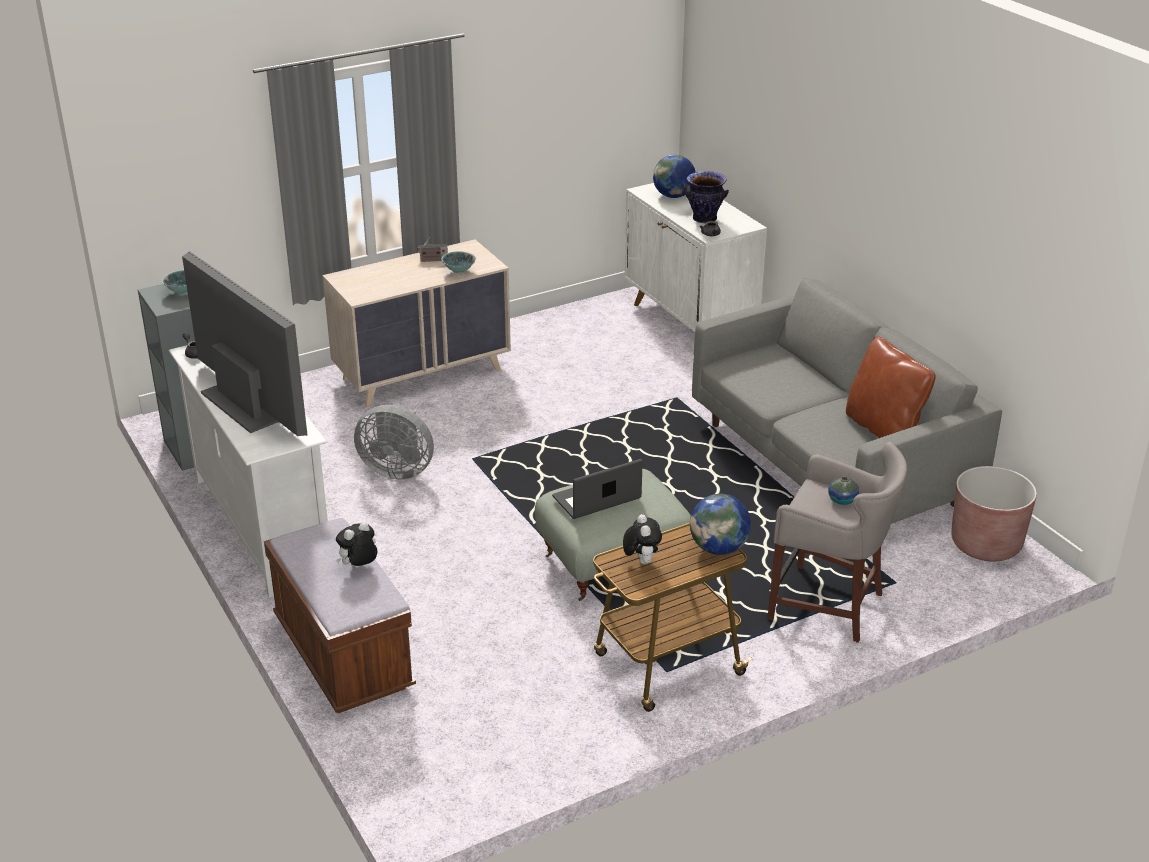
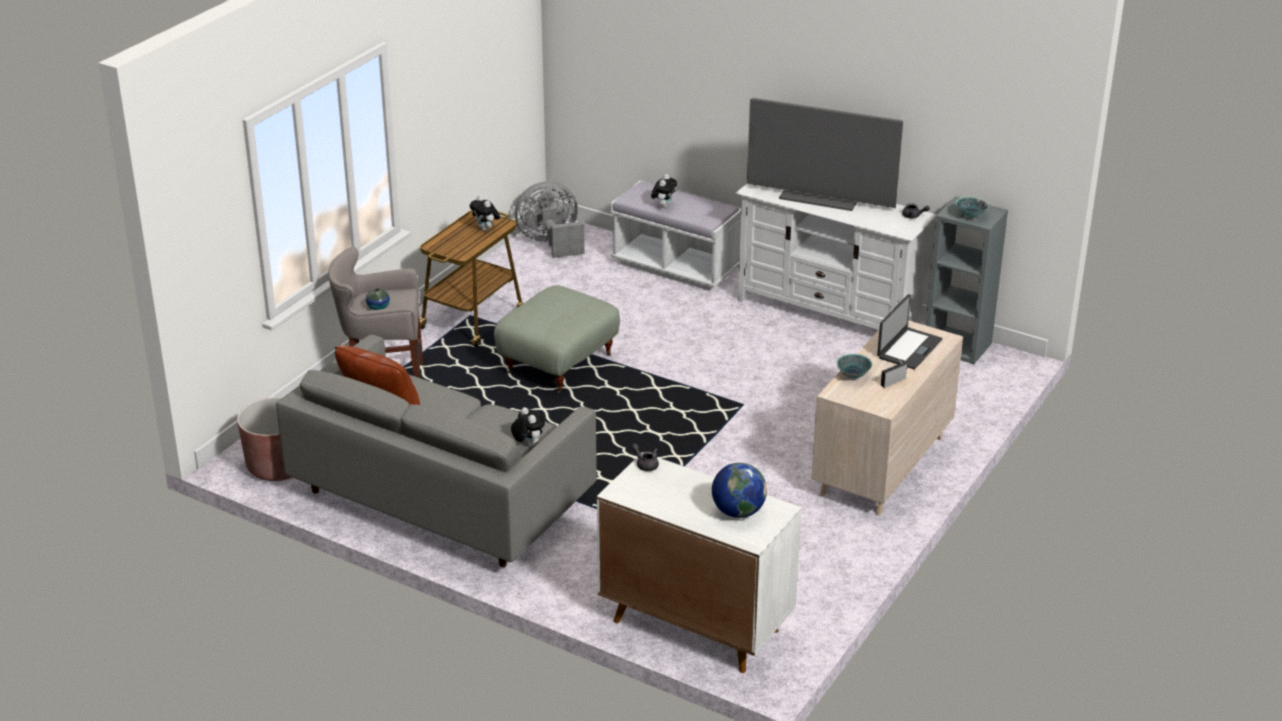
camera: 150 degrees right, 0 degrees up
brown bench [264,518,416,713] -> white bench [611,181,741,291]
grey fan [354,405,434,479] -> grey fan moved to [515,181,585,258]
laptop [552,459,643,519] -> laptop moved to [877,294,942,369]
vase [684,171,729,223] -> none
globe [690,494,751,555] -> none
none -> plush toy [511,407,545,447]

